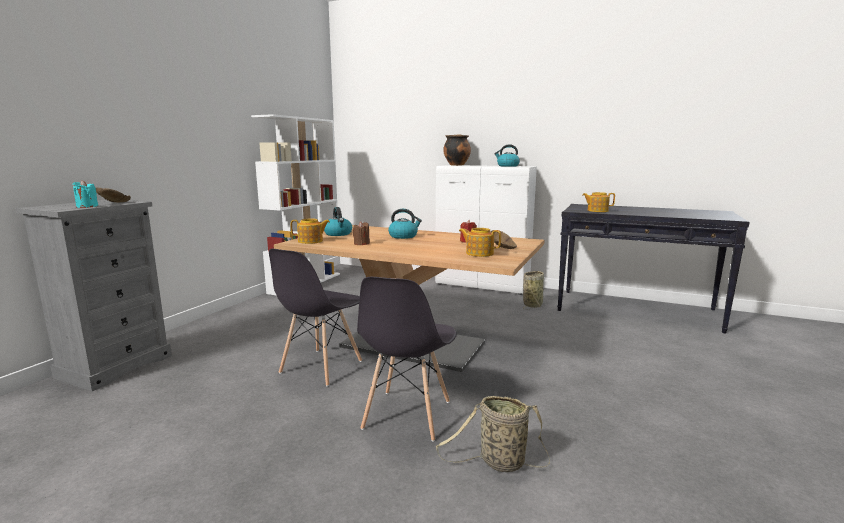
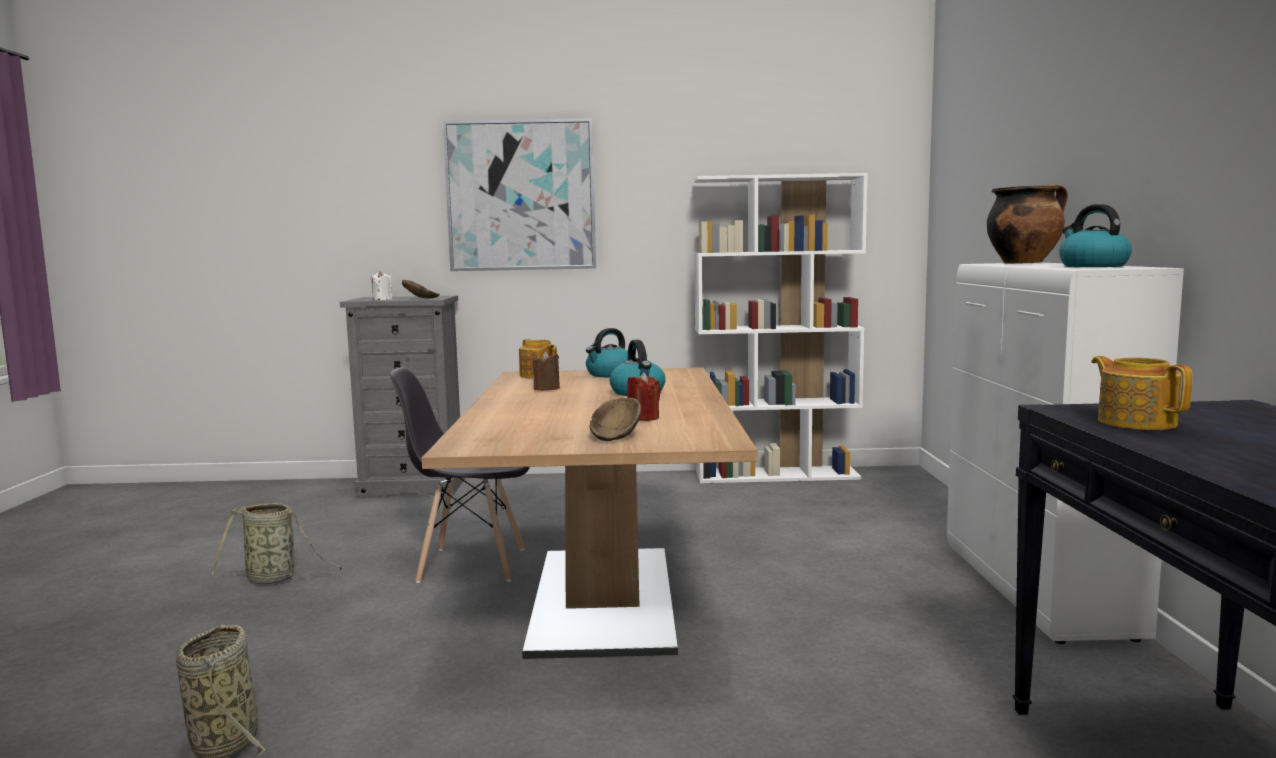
camera: 65 degrees right, 5 degrees down
turquoise candle [73,180,98,208] -> white candle [370,271,393,300]
grey chair [357,277,457,442] -> none
teapot [459,228,501,257] -> none
basket [523,271,544,309] -> basket moved to [212,503,342,584]
none -> picture [443,118,596,271]

